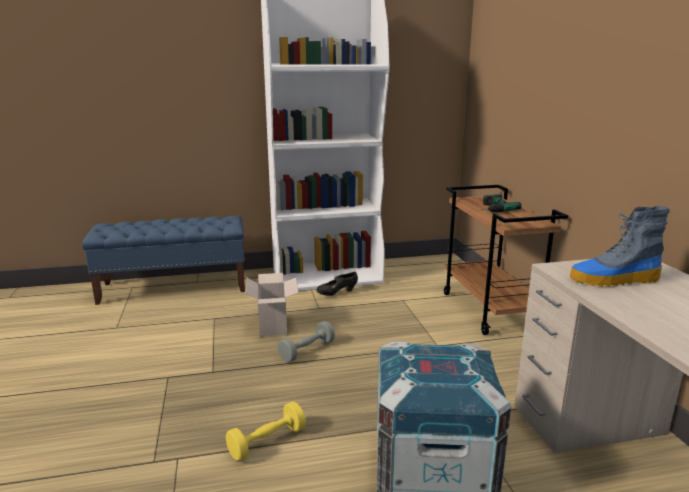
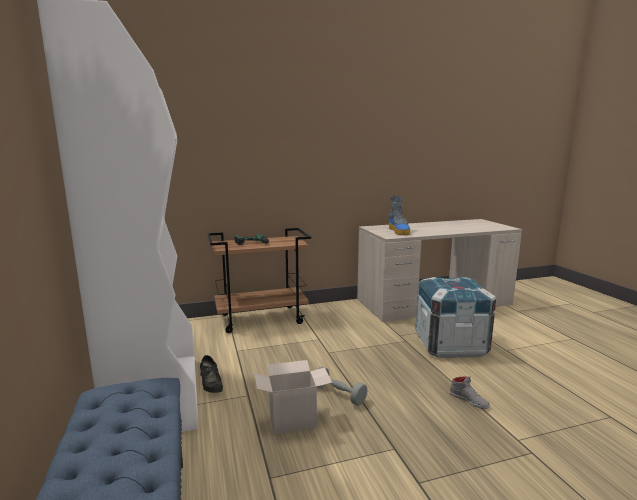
camera: 95 degrees left, 5 degrees down
yellow dumbbell [226,401,306,461] -> grey shoe [450,376,490,409]

